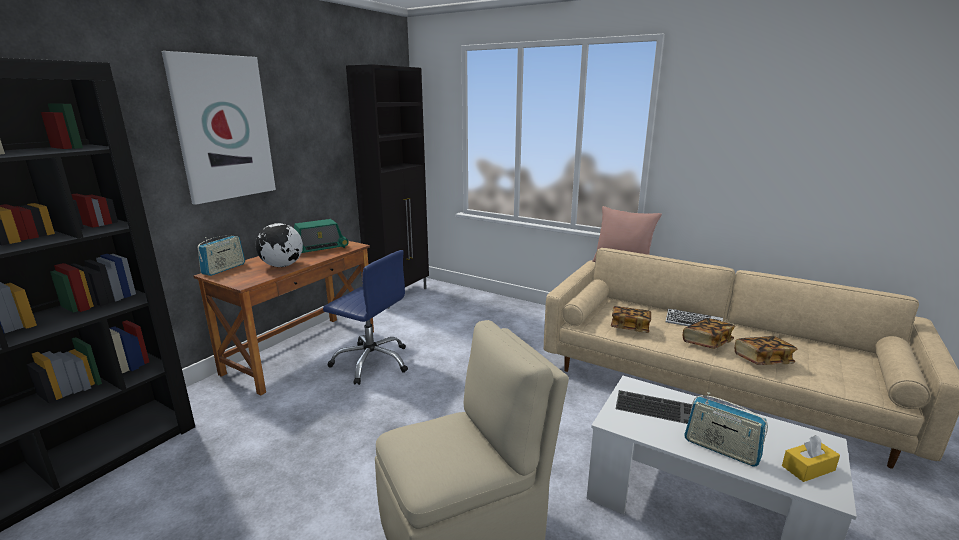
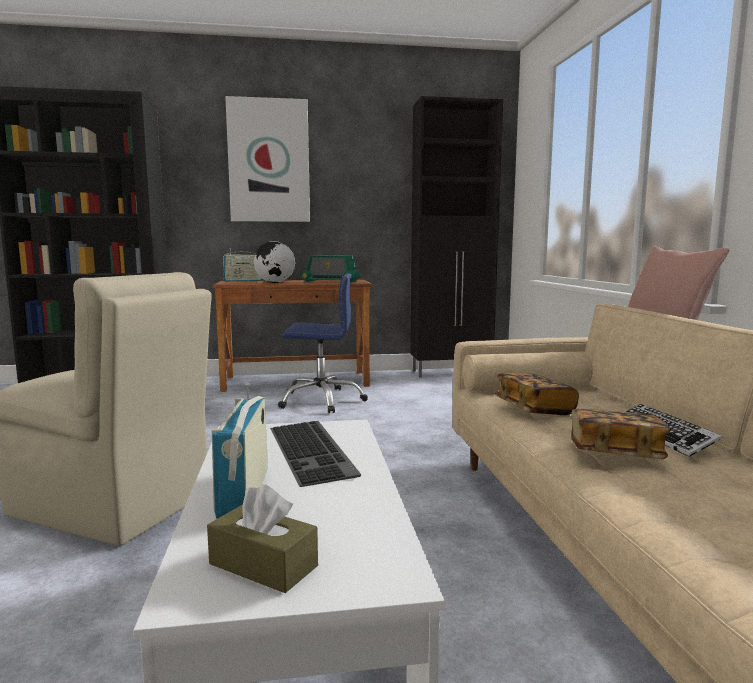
camera: 50 degrees right, 10 degrees down
blue office chair [323,250,408,385] -> blue office chair turned 75 degrees counterclockwise [278,273,368,413]
book [735,336,797,365] -> none
yellow tissue box [782,435,840,482] -> brown tissue box [207,484,318,593]

